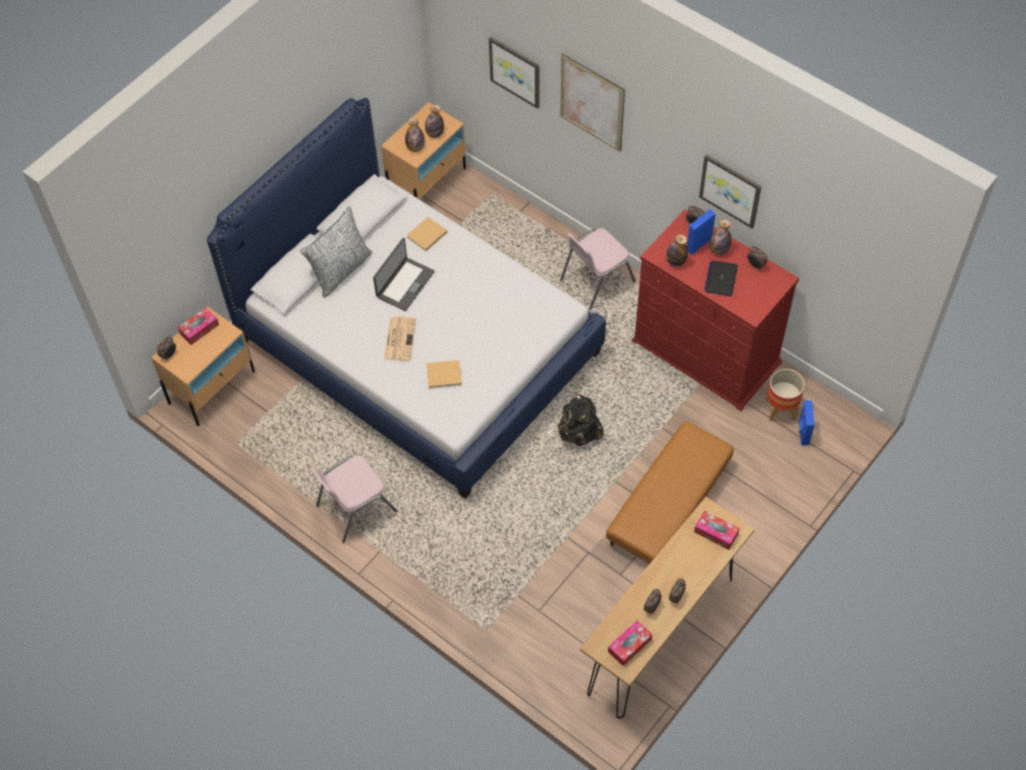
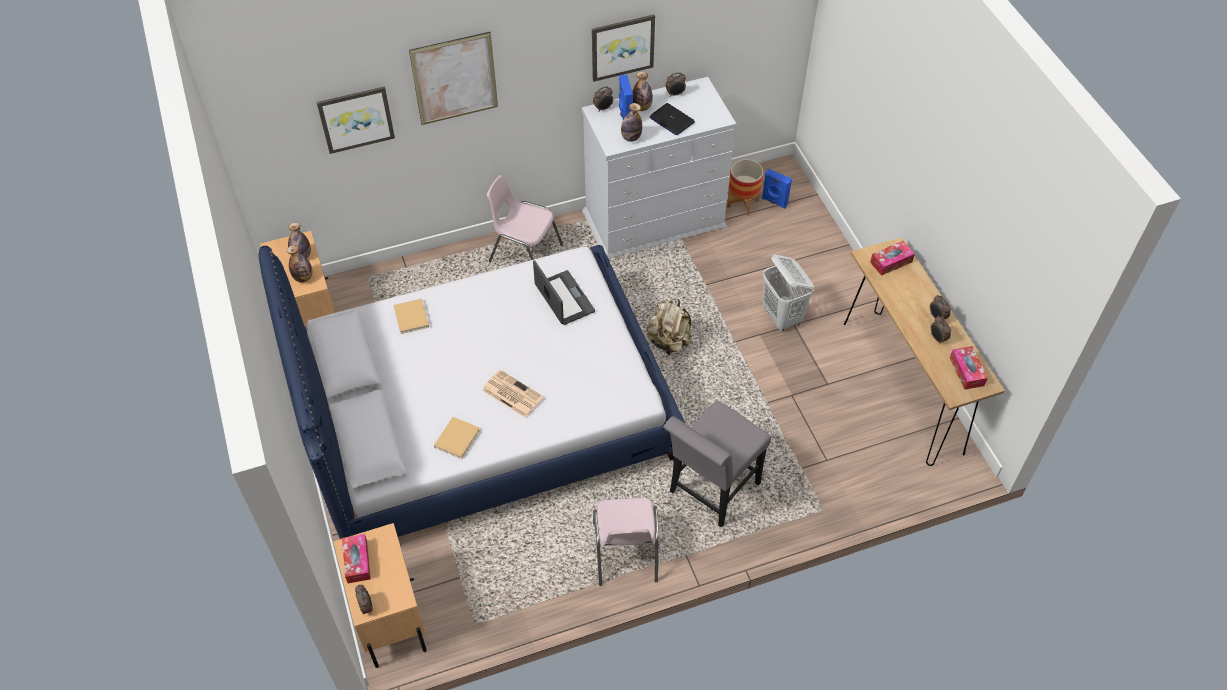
camera: 60 degrees left, 5 degrees down
pillow [300,206,373,298] -> none
laptop [373,238,435,311] -> laptop moved to [533,260,595,325]
beige book [426,360,462,389] -> beige book moved to [434,417,480,459]
black backpack [558,394,604,446] -> beige backpack [647,299,692,355]
pink chair [560,228,636,310] -> pink chair turned 120 degrees clockwise [487,175,563,262]
brown ottoman [606,421,734,564] -> white laundry basket [763,254,814,332]
red dresser [632,209,799,411] -> white dresser [582,77,736,259]
none -> grey chair [664,401,771,527]

